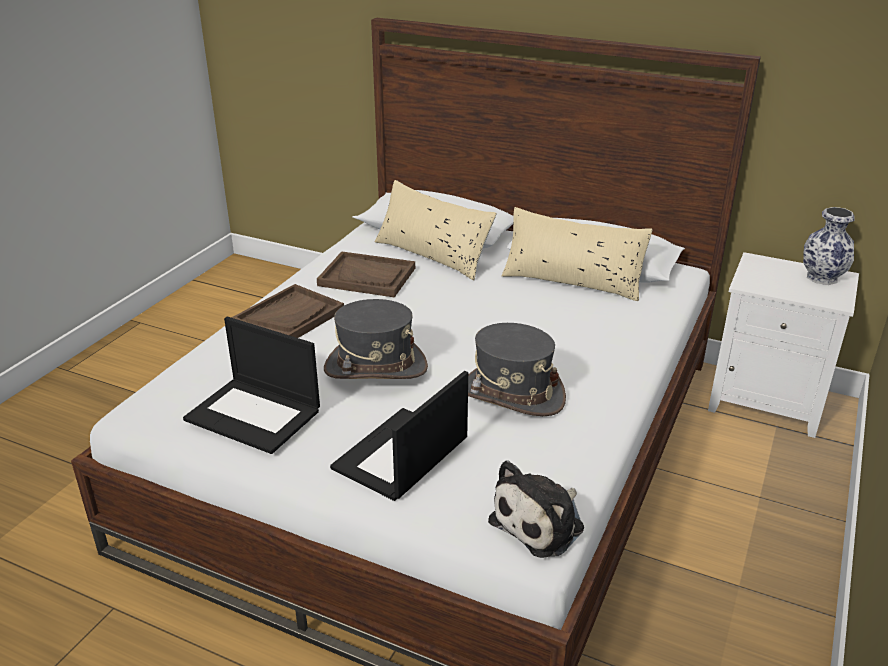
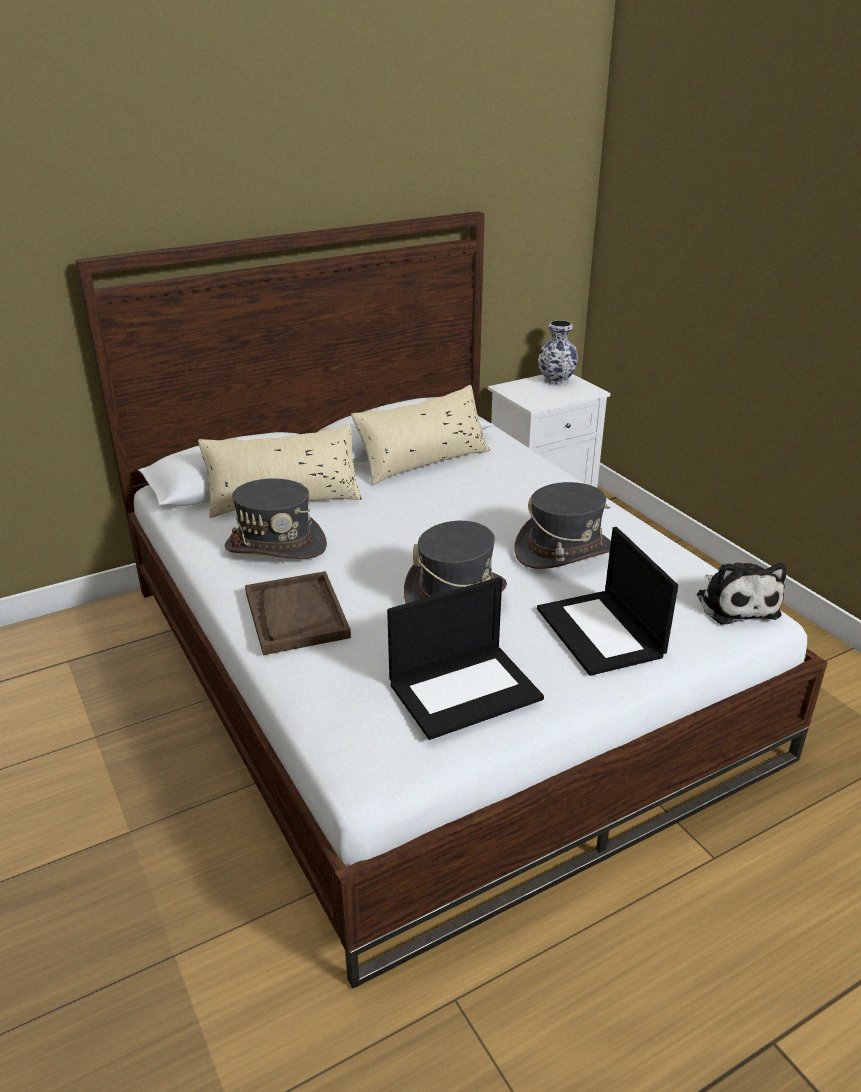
camera: 55 degrees left, 0 degrees up
brown tray [317,251,415,297] -> grey hat [224,478,327,559]

